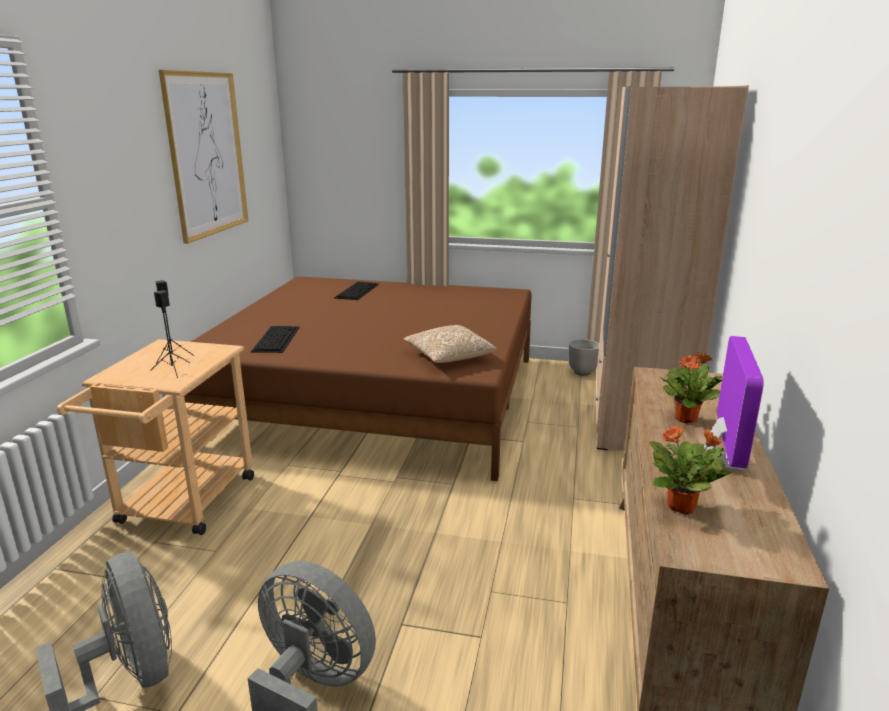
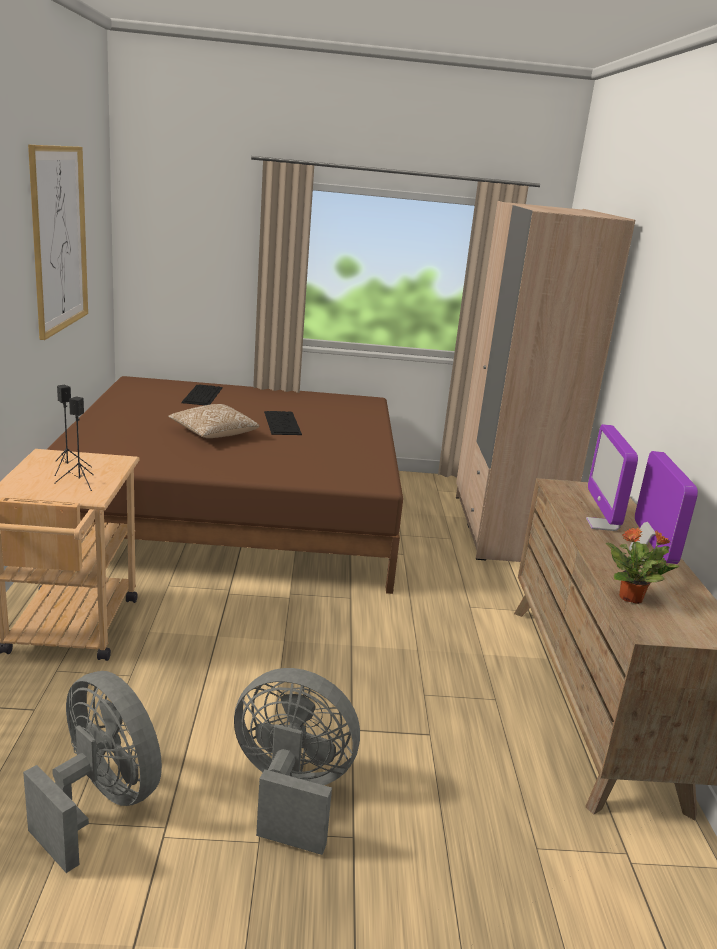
camera: 15 degrees left, 0 degrees up
keyboard [251,326,300,353] -> keyboard moved to [264,411,302,435]
pillow [404,325,497,363] -> pillow moved to [168,404,260,438]
planter [569,339,599,376] -> none
potted plant [660,352,723,424] -> monitor [586,424,638,531]

